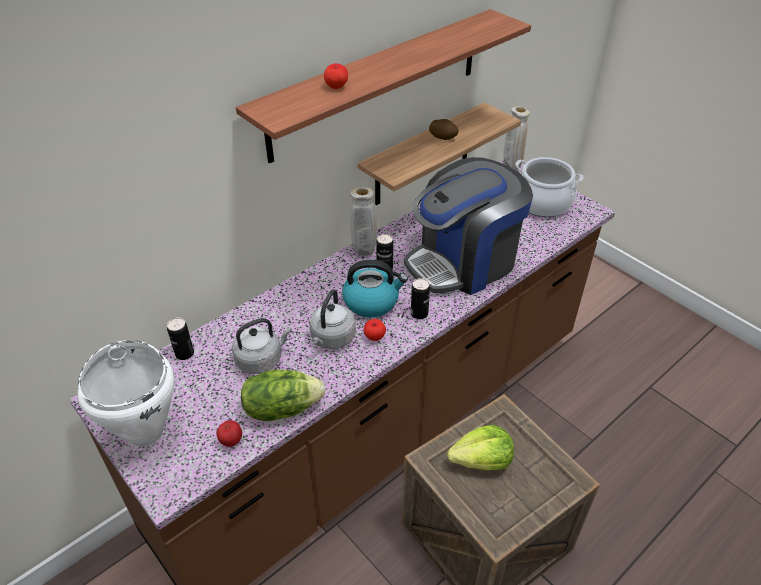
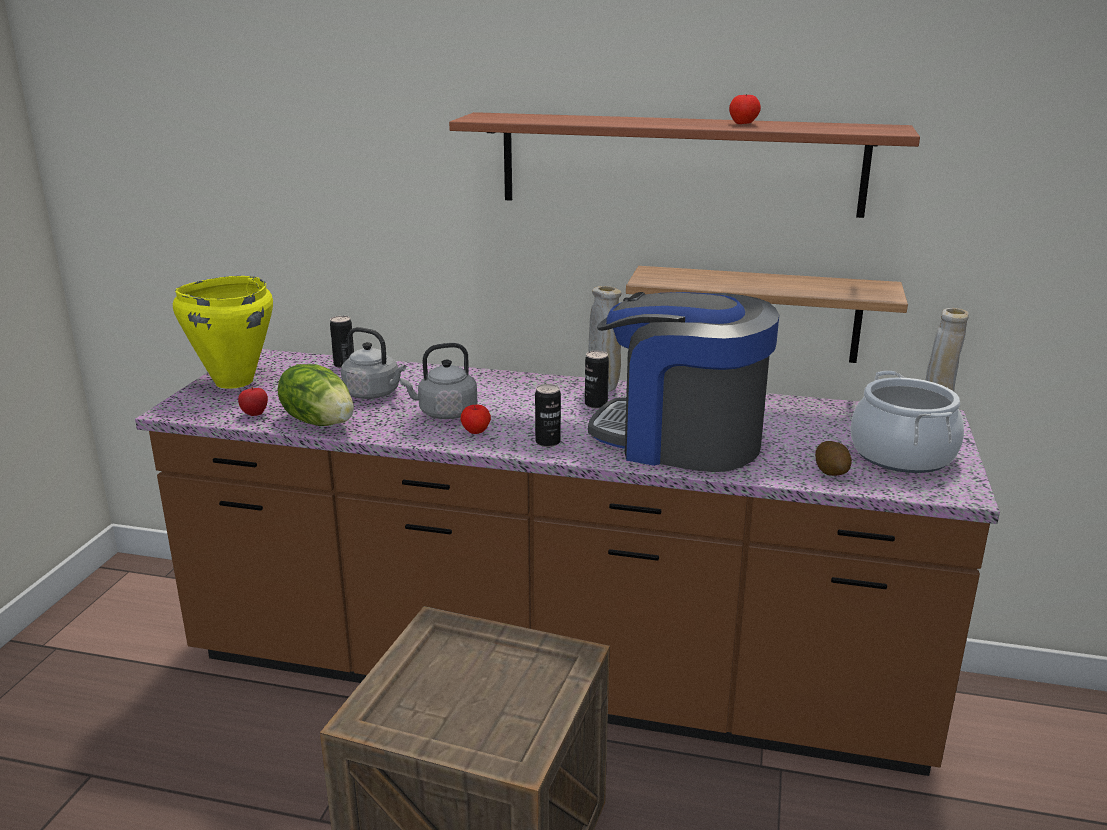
camera: 55 degrees right, 20 degrees down
white cooking pot [78,340,175,447] -> yellow cooking pot [173,276,273,389]
apple [324,63,348,89] -> apple moved to [729,94,761,124]
kettle [342,260,408,318] -> none
potato [429,119,459,140] -> potato moved to [815,441,852,476]
lettuce [447,425,514,471] -> none

